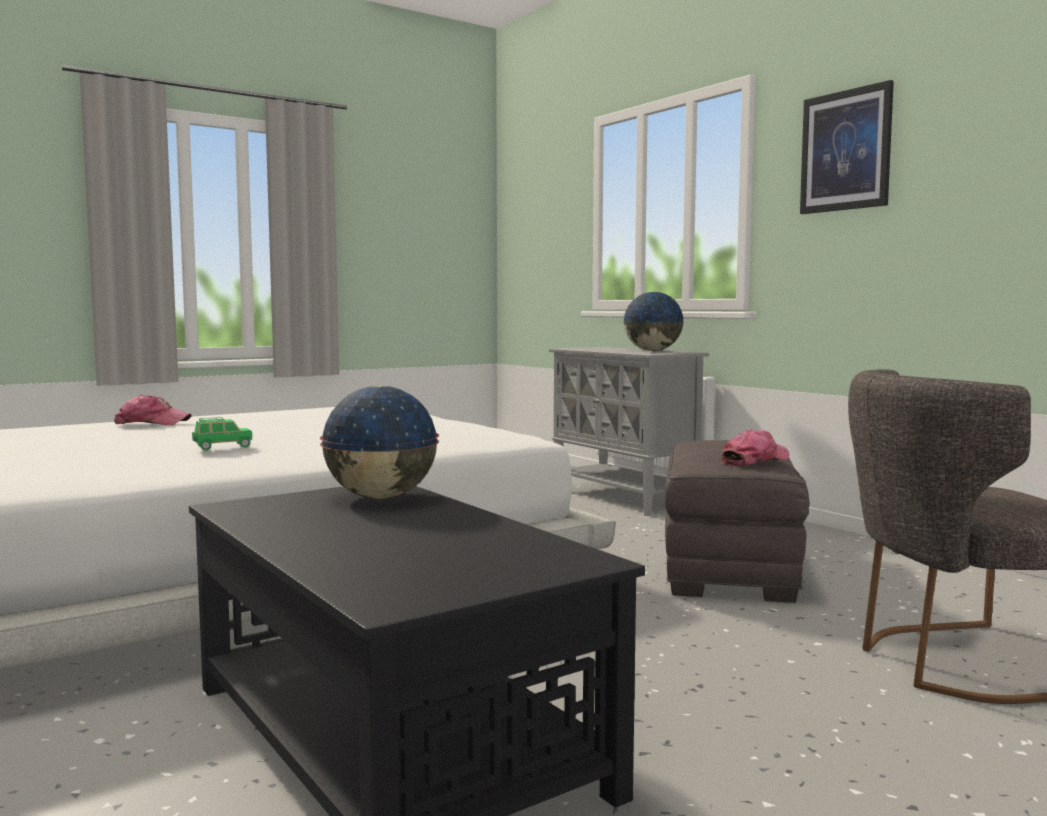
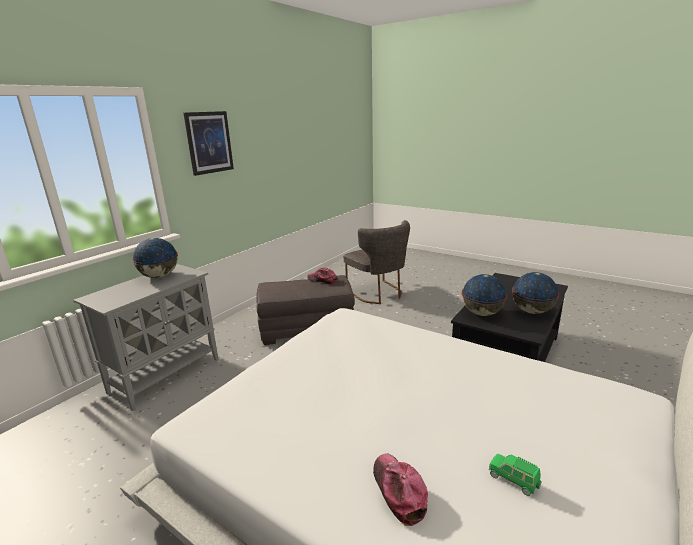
camera: 110 degrees left, 15 degrees up
green toy car [192,417,252,451] -> green toy car moved to [489,454,542,496]
none -> globe [512,272,559,314]

